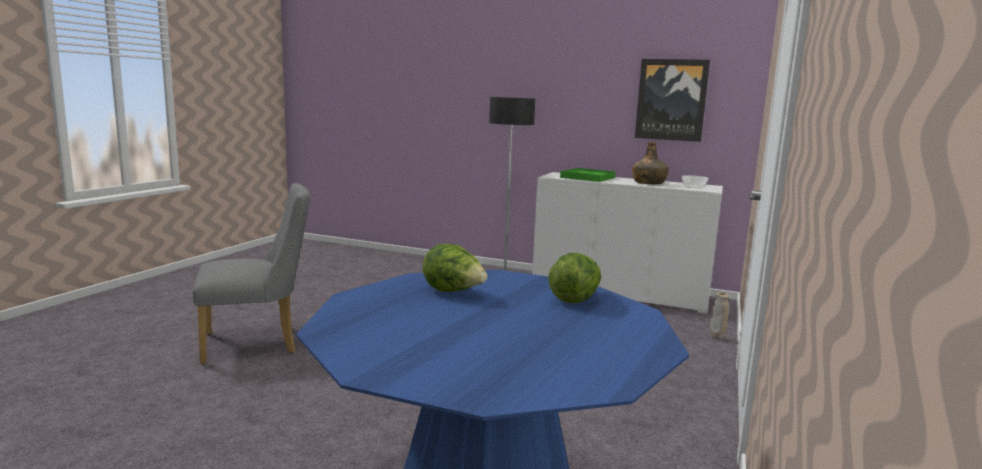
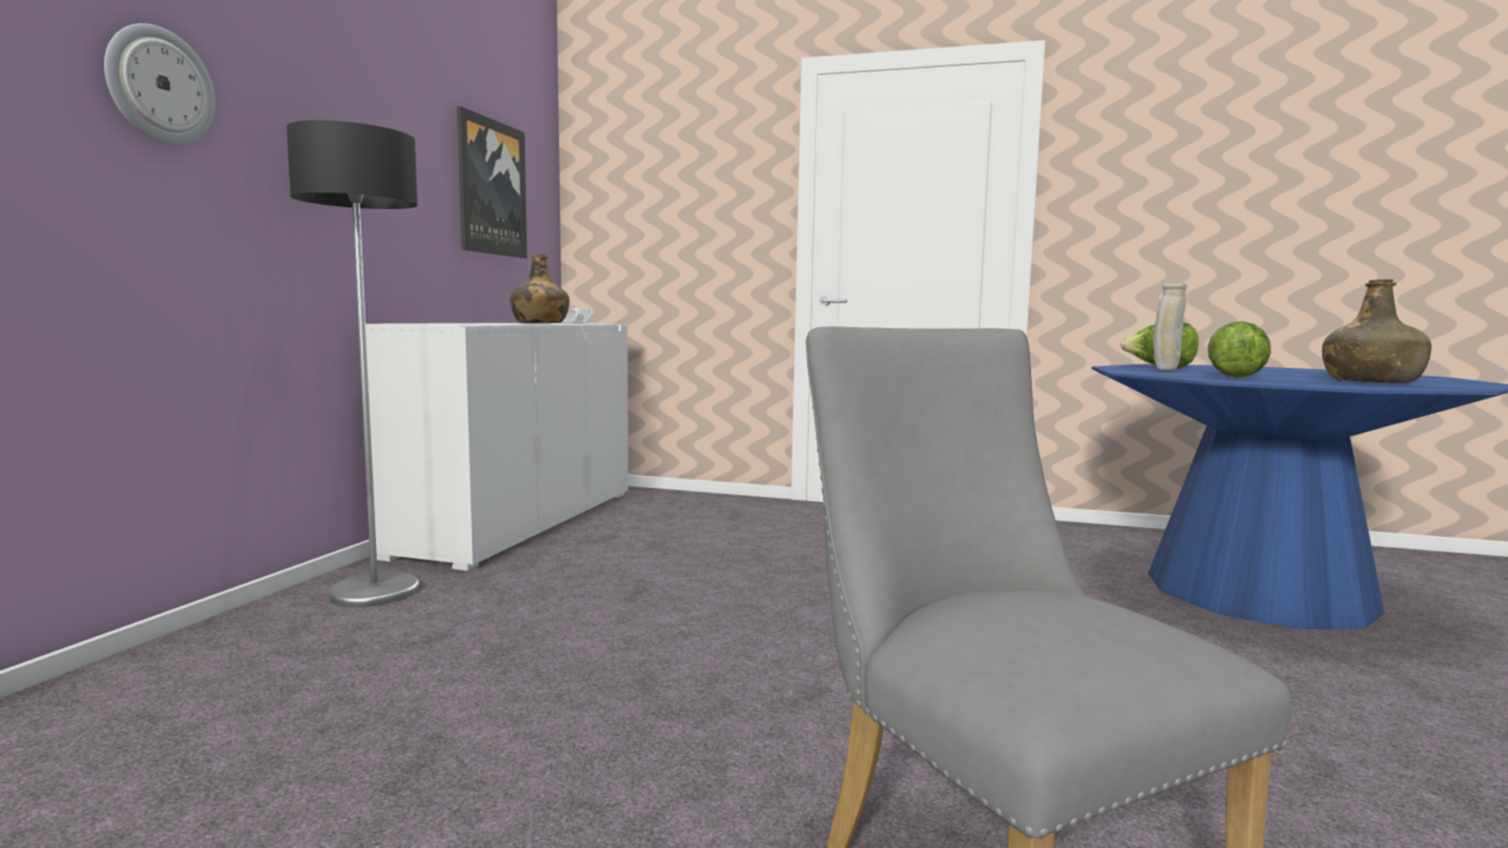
camera: 95 degrees left, 5 degrees down
green tray [560,168,616,182] -> none
beige vase [710,292,730,340] -> beige vase moved to [1153,283,1187,371]
none -> wall clock [104,23,215,145]
none -> green bottle [1322,279,1432,383]

